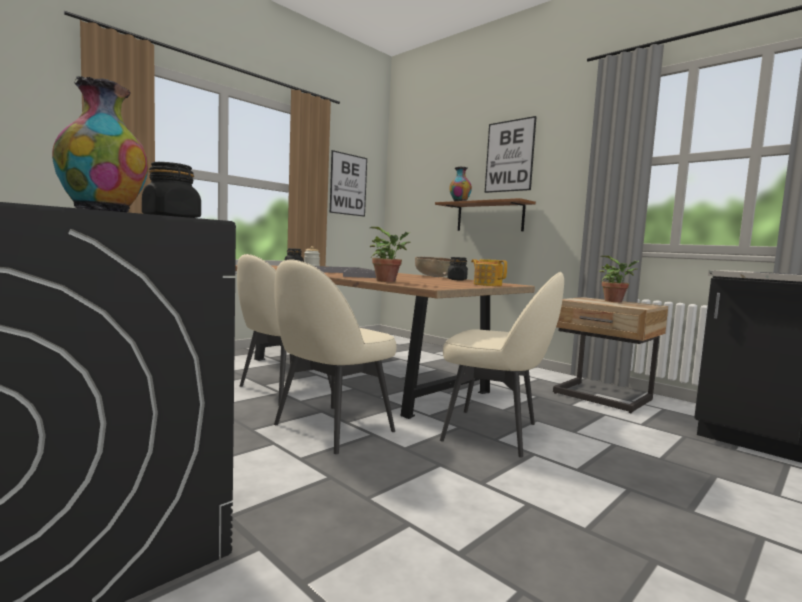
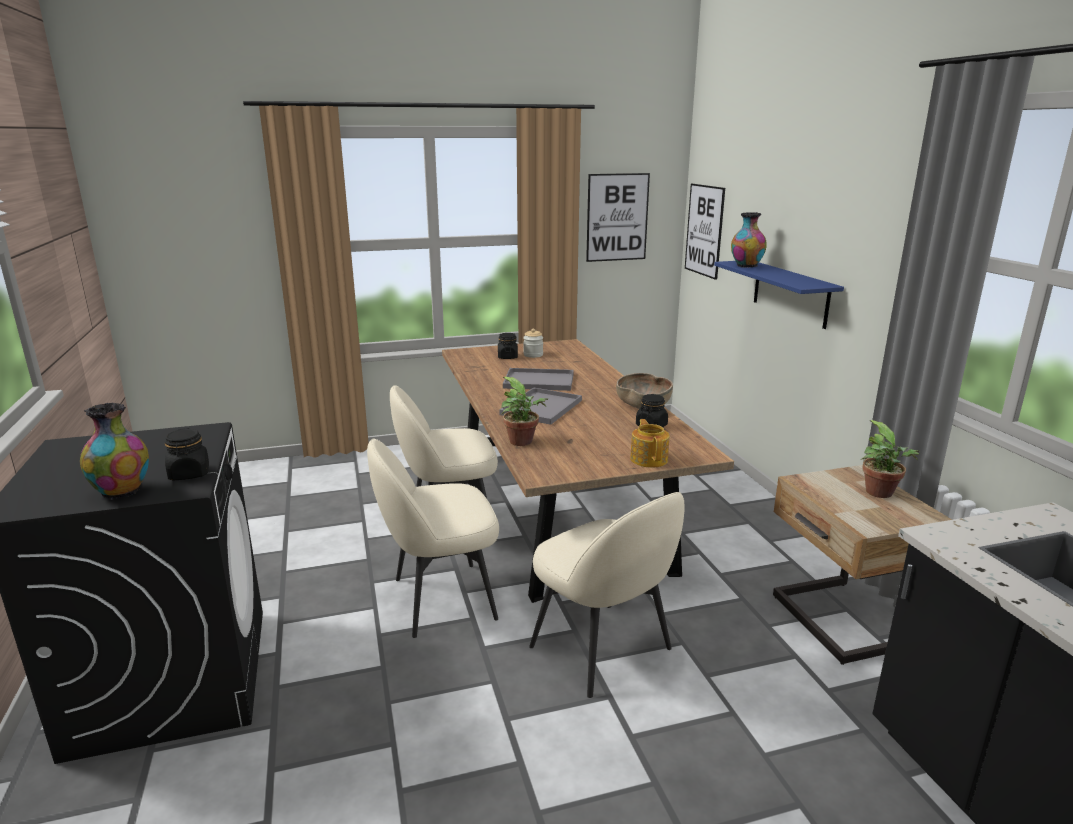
camera: 30 degrees right, 15 degrees up
brown shelf [435,198,536,231] -> blue shelf [714,261,844,329]
picture [485,116,537,193] -> picture moved to [685,184,725,280]

